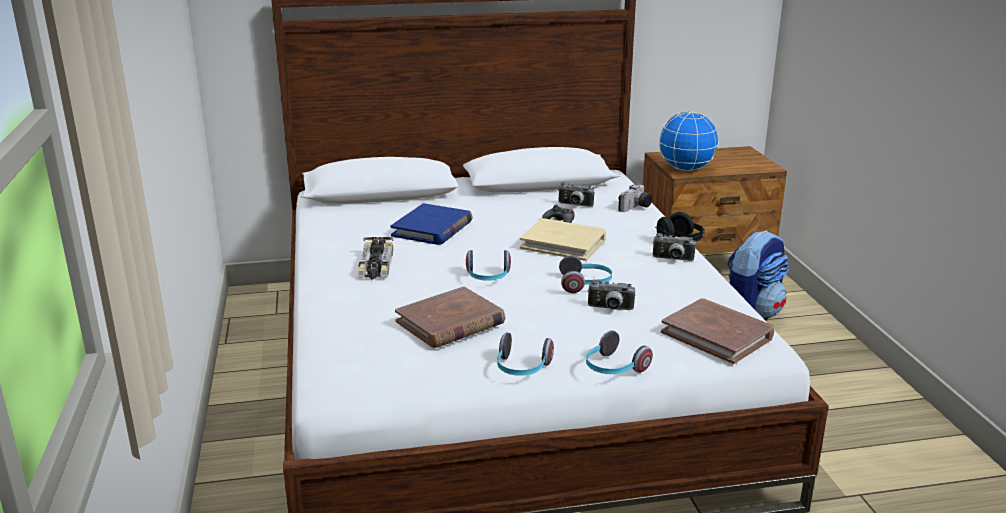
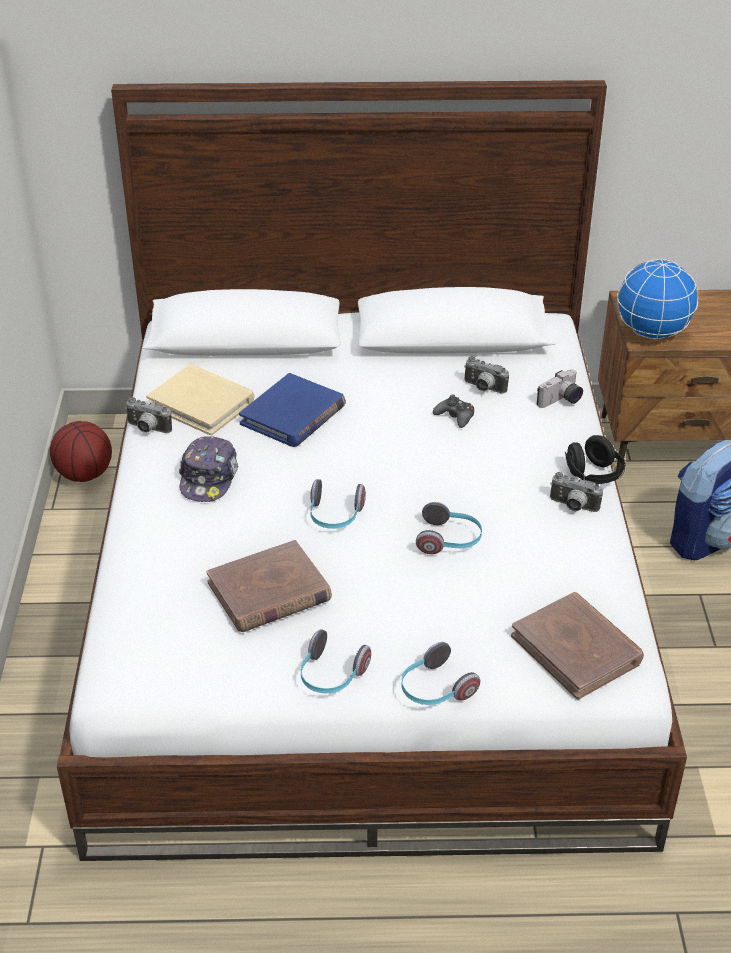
camera: 10 degrees right, 15 degrees up
toy car [358,237,393,280] -> cap [179,436,238,502]
beige book [520,218,606,261] -> beige book moved to [146,364,255,436]
camera [588,280,635,310] -> camera moved to [125,397,172,433]
none -> basketball [50,421,112,482]

